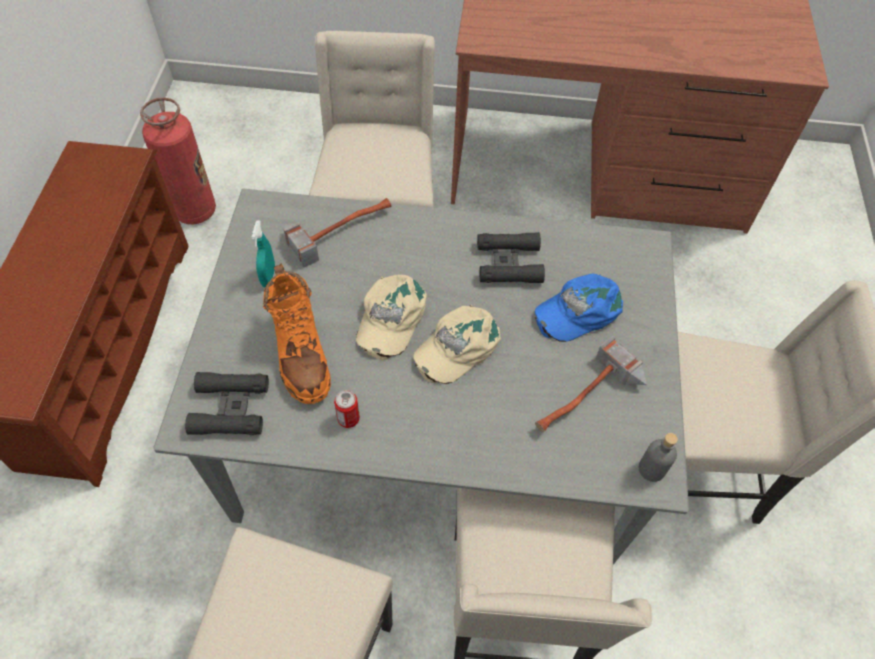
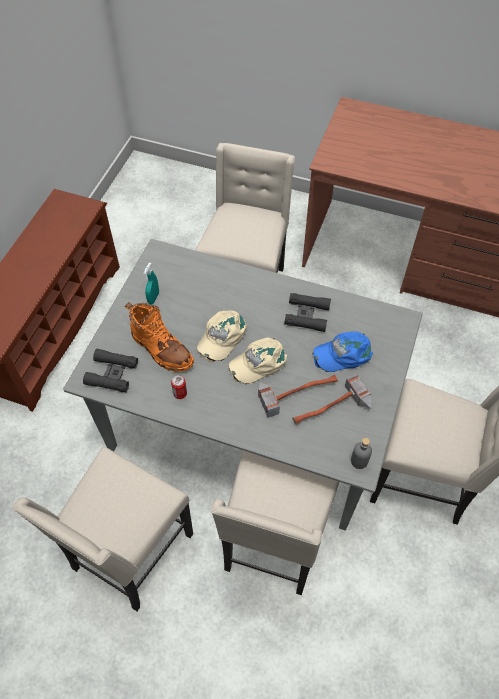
camera: 15 degrees right, 0 degrees up
fire extinguisher [140,98,216,224] -> none
orange boot [263,264,331,404] -> orange boot turned 45 degrees counterclockwise [125,302,194,372]
hammer [283,198,392,268] -> hammer moved to [258,375,338,418]

